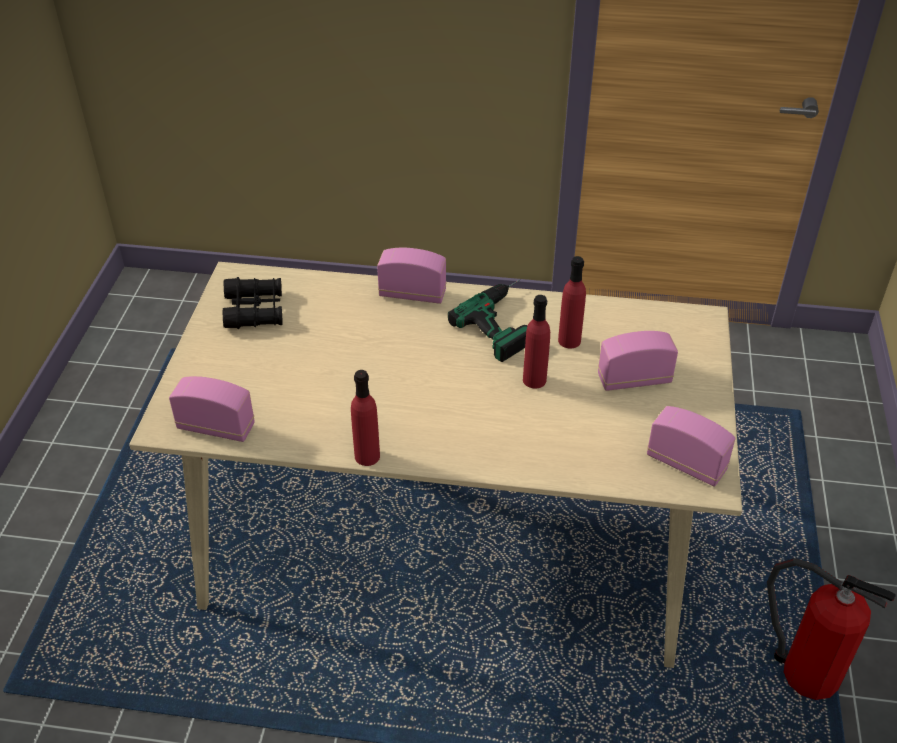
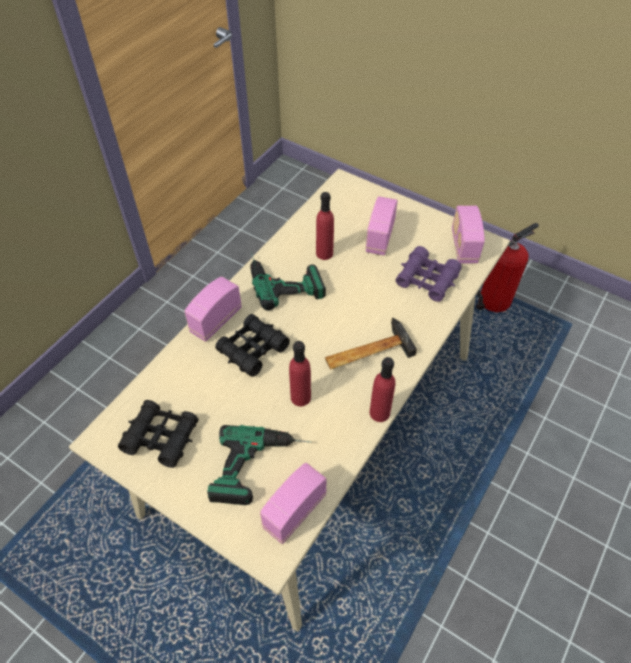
camera: 65 degrees left, 10 degrees up
red bottle [523,295,550,388] -> red bottle moved to [289,341,311,406]
radio [647,406,735,487] -> radio turned 60 degrees counterclockwise [452,205,485,263]
none -> power drill [207,425,310,505]
none -> black binoculars [215,314,290,377]
none -> hammer [325,318,417,369]
none -> purple binoculars [395,246,462,302]

